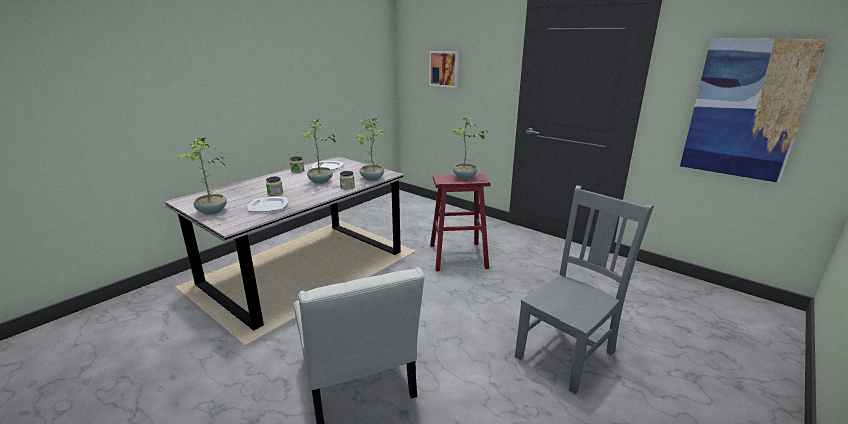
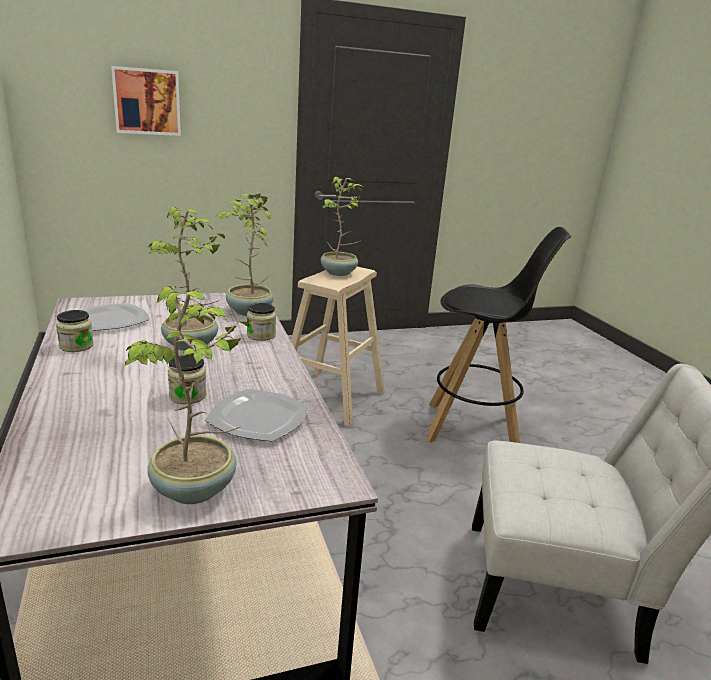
camera: 60 degrees left, 0 degrees up
red stool [430,174,491,271] -> beige stool [291,267,385,427]
grey chair [515,185,654,395] -> none
picture [680,38,829,183] -> none
none -> black stool [425,227,571,443]

